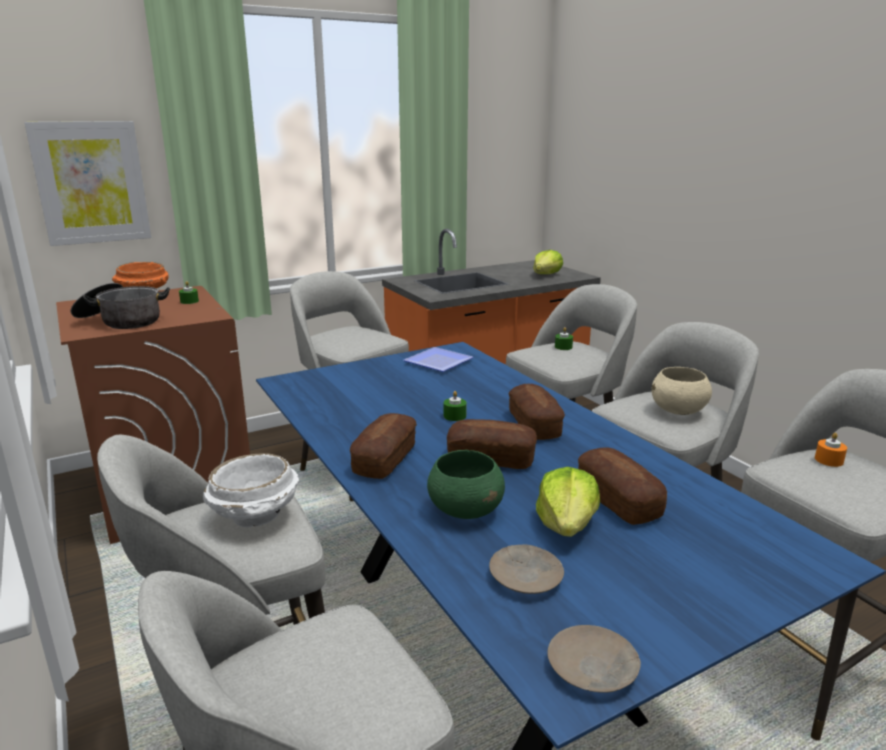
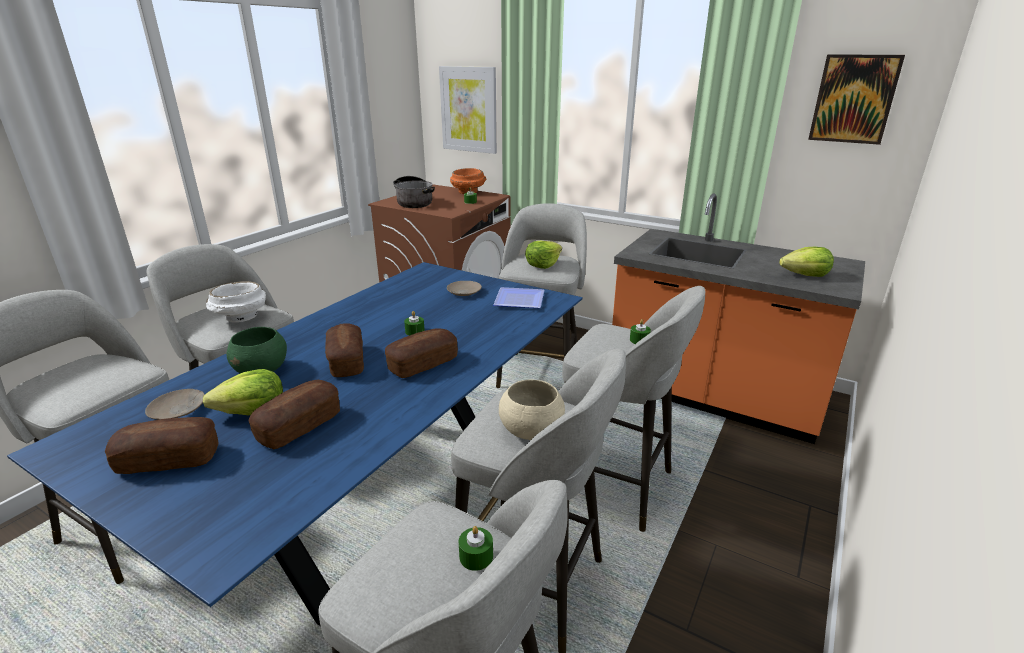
camera: 60 degrees right, 5 degrees up
bread [350,413,417,479] -> bread moved to [105,417,219,474]
beige plate [547,625,641,693] -> beige plate moved to [447,281,482,296]
orange candle [815,432,847,467] -> green candle [459,526,493,571]
none -> lettuce [525,240,562,269]
none -> picture [808,54,905,145]

